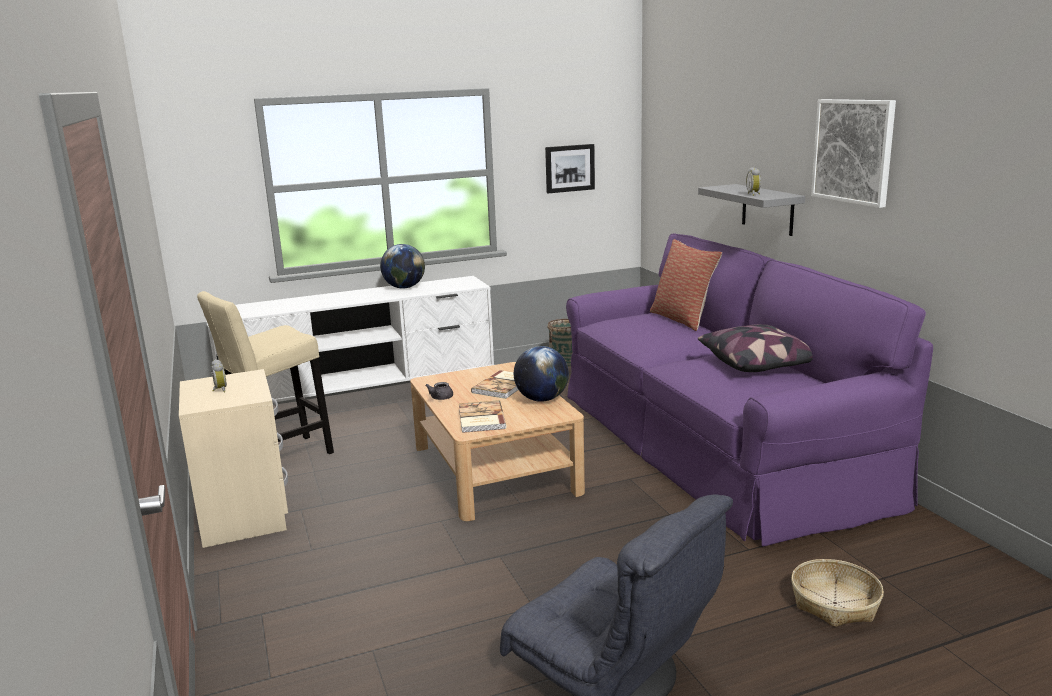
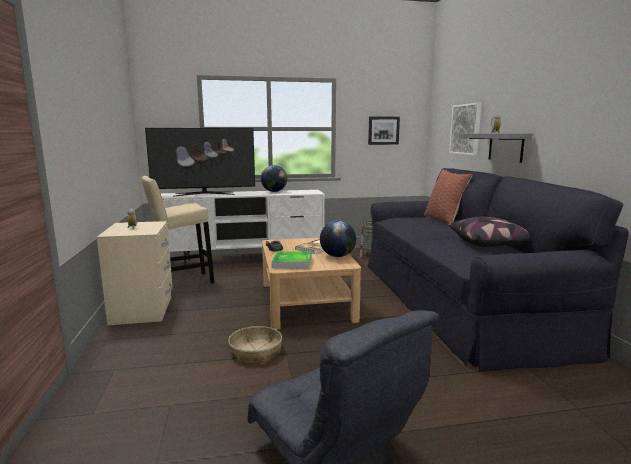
camera: 10 degrees right, 5 degrees down
book [459,400,506,433] -> tray [272,251,312,269]
purple sofa [566,233,933,546] -> black sofa [368,168,629,372]
basket [791,559,884,627] -> basket moved to [228,326,282,362]
picture [811,99,896,208] -> picture moved to [449,103,482,156]
none -> television [145,128,255,197]

